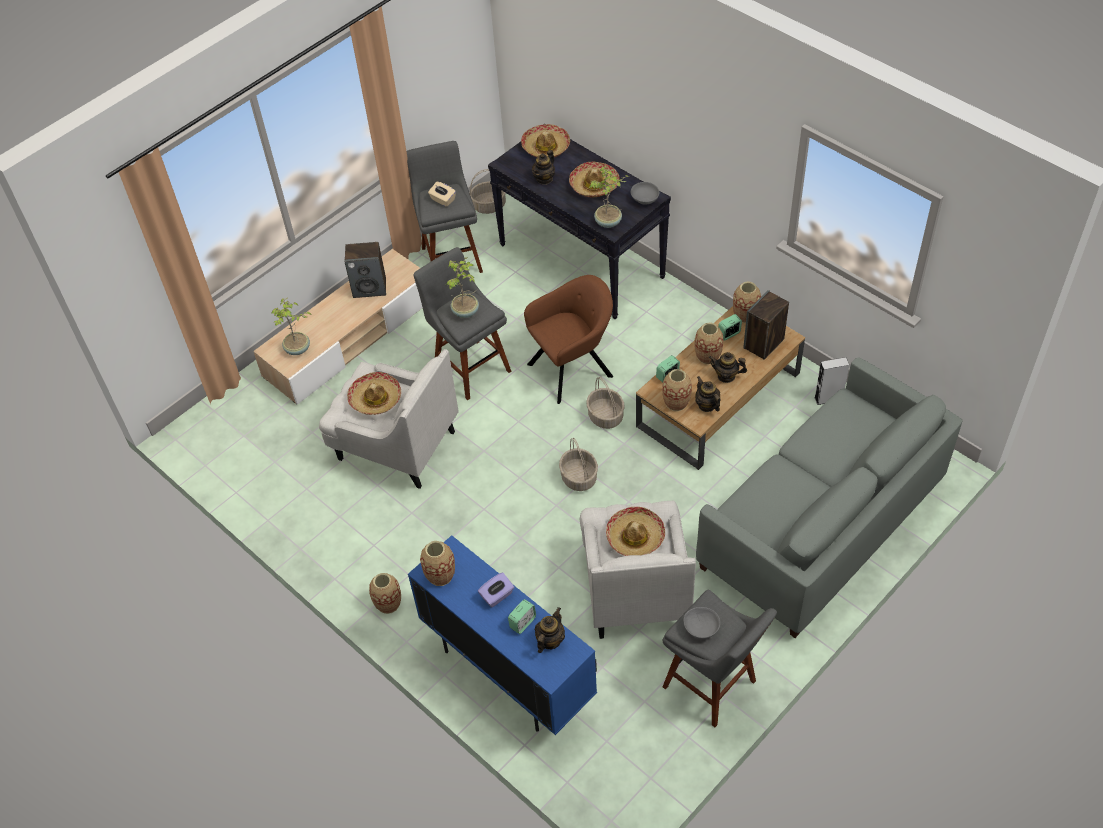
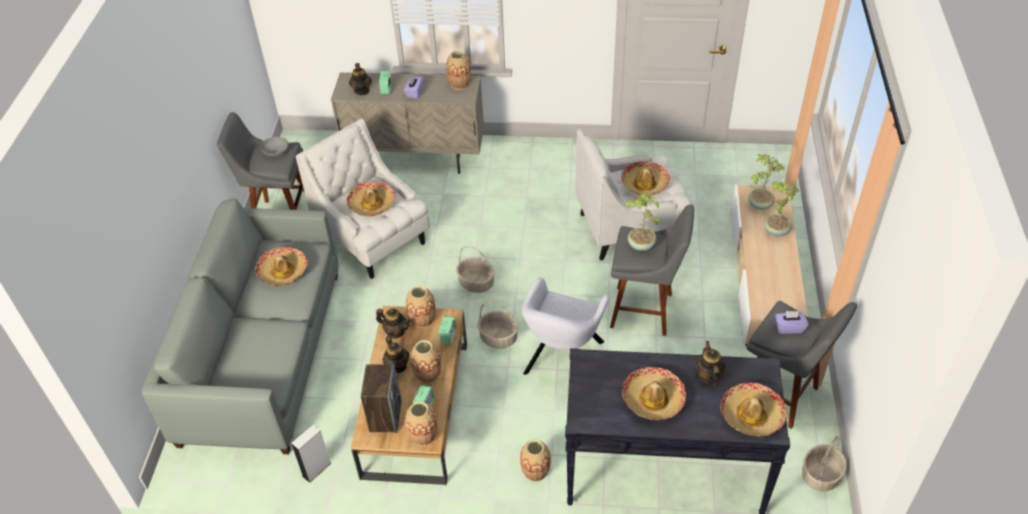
camera: 140 degrees right, 5 degrees down
speaker [344,242,386,298] -> none
vase [369,573,401,614] -> vase moved to [520,440,551,482]
blue cabinet [408,535,597,735] -> beige cabinet [331,72,484,174]
beige tissue box [428,182,456,207] -> purple tissue box [775,311,808,334]
brown armchair [524,275,613,404] -> grey armchair [522,277,610,375]
potted plant [589,165,629,228] -> potted plant moved to [764,181,799,236]
grey bowl [631,182,659,204] -> none
teapot [709,352,747,383] -> teapot turned 90 degrees clockwise [383,336,409,373]
none -> hat [255,247,307,286]

